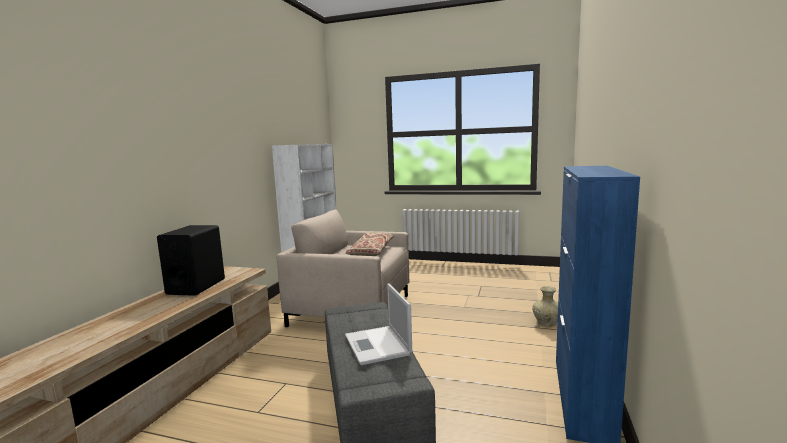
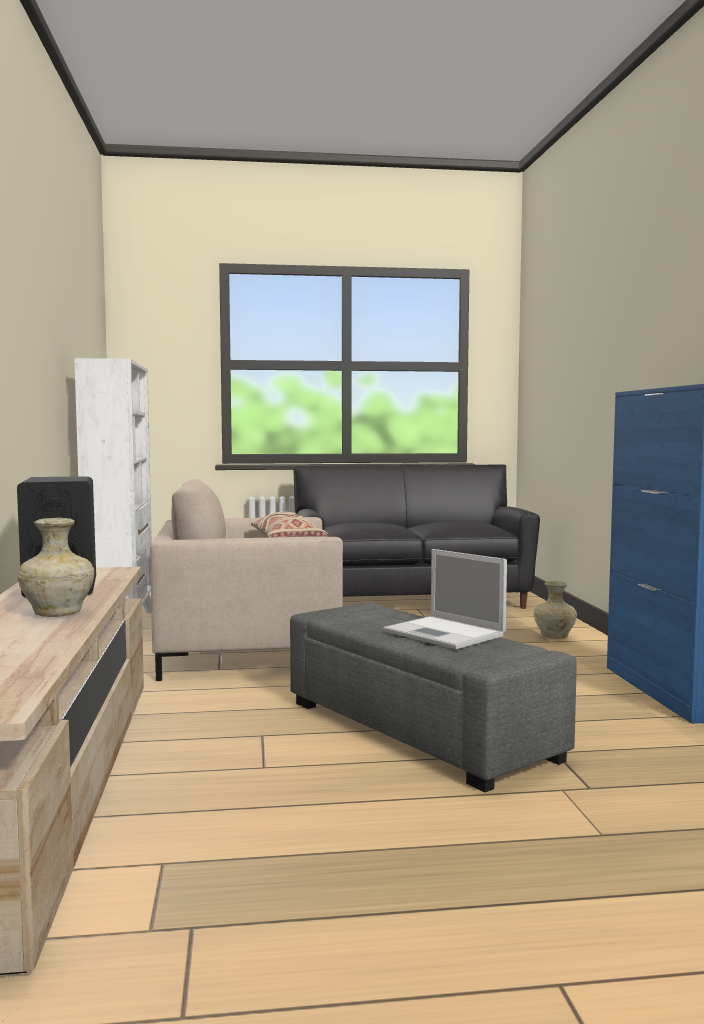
camera: 25 degrees left, 5 degrees down
none -> beige vase [17,518,94,617]
none -> black sofa [293,465,540,609]

